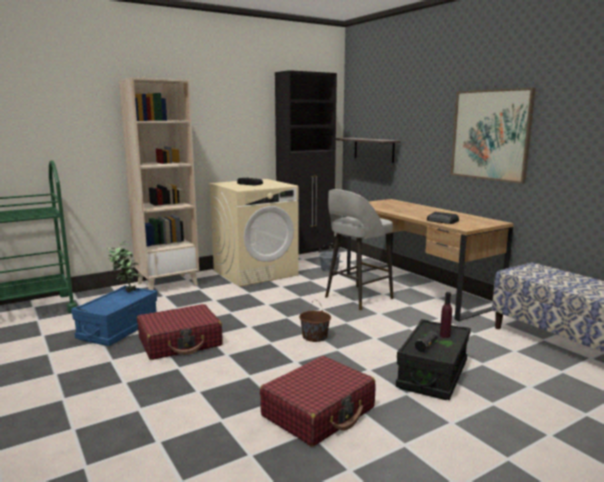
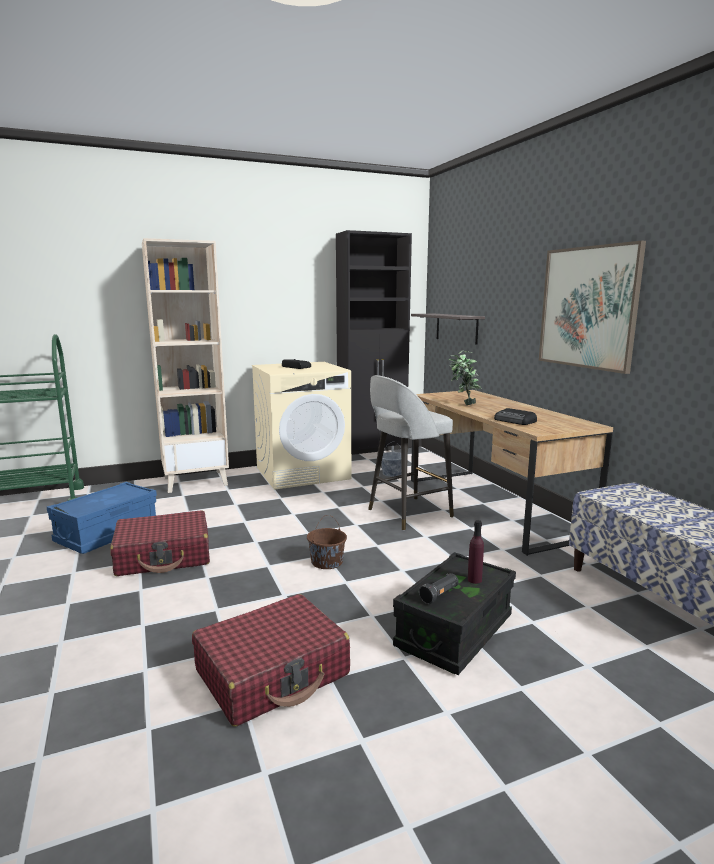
camera: 10 degrees right, 0 degrees up
potted plant [108,241,141,293] -> potted plant moved to [448,350,482,405]

